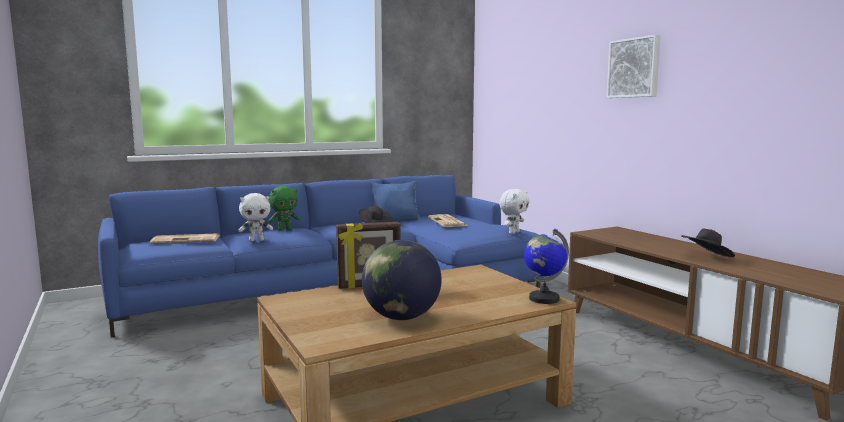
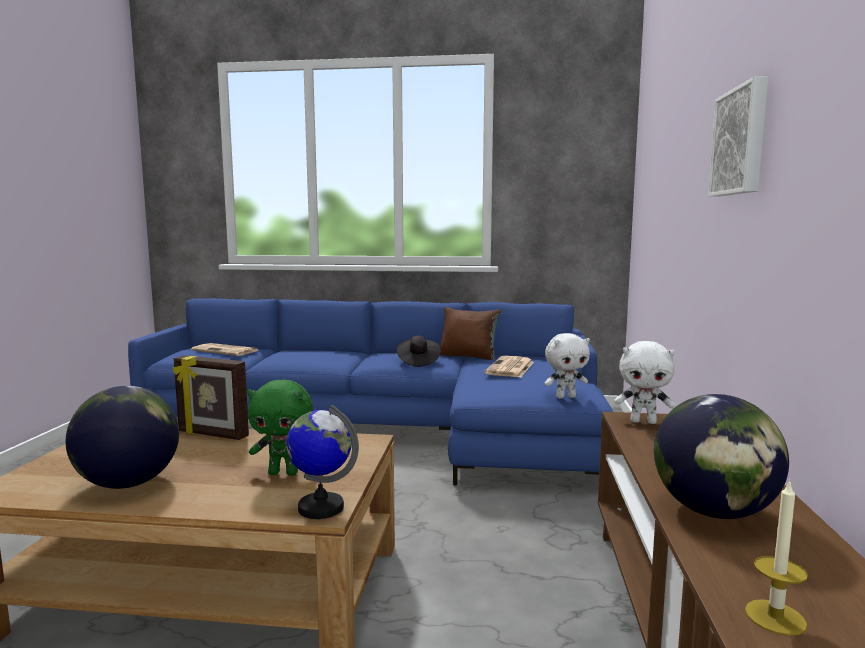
camera: 35 degrees right, 0 degrees up
white plush toy [238,193,273,241] -> white plush toy moved to [614,341,675,424]
green plush toy [268,186,300,231] -> green plush toy moved to [247,379,313,476]
blue pillow [371,181,420,220] -> brown pillow [440,307,501,360]
black hat [681,228,735,257] -> globe [654,394,789,519]
none -> candle [745,479,808,636]

